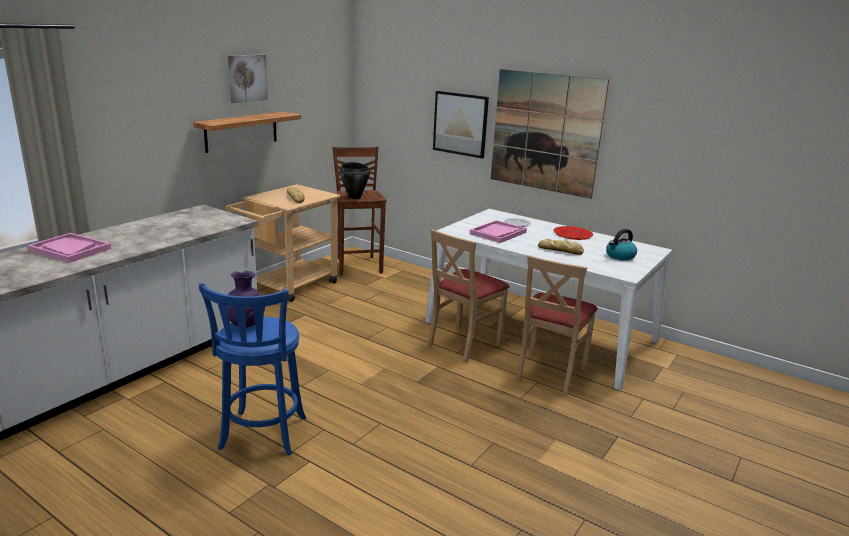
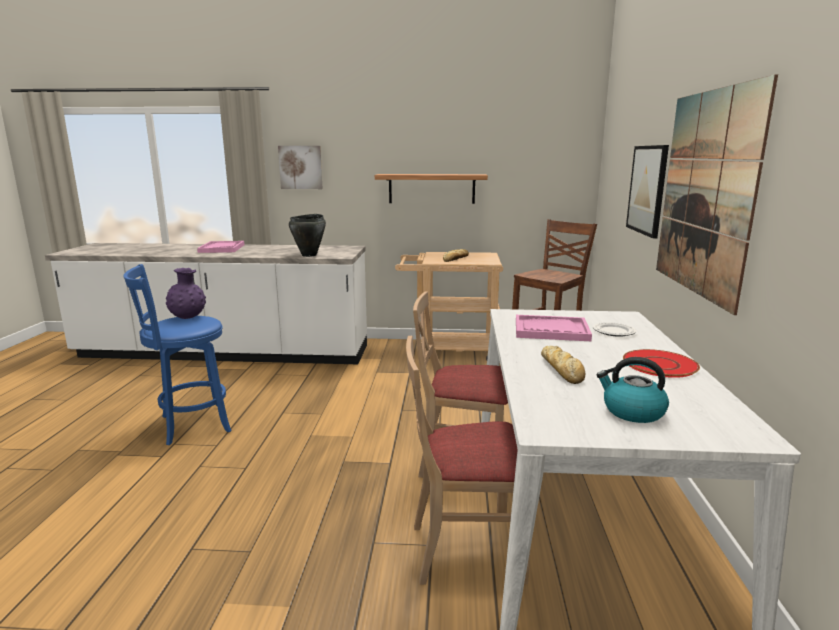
camera: 60 degrees right, 5 degrees down
picture [228,55,268,103] -> picture moved to [278,146,323,189]
black cooking pot [340,162,370,199] -> black cooking pot moved to [289,214,326,257]

